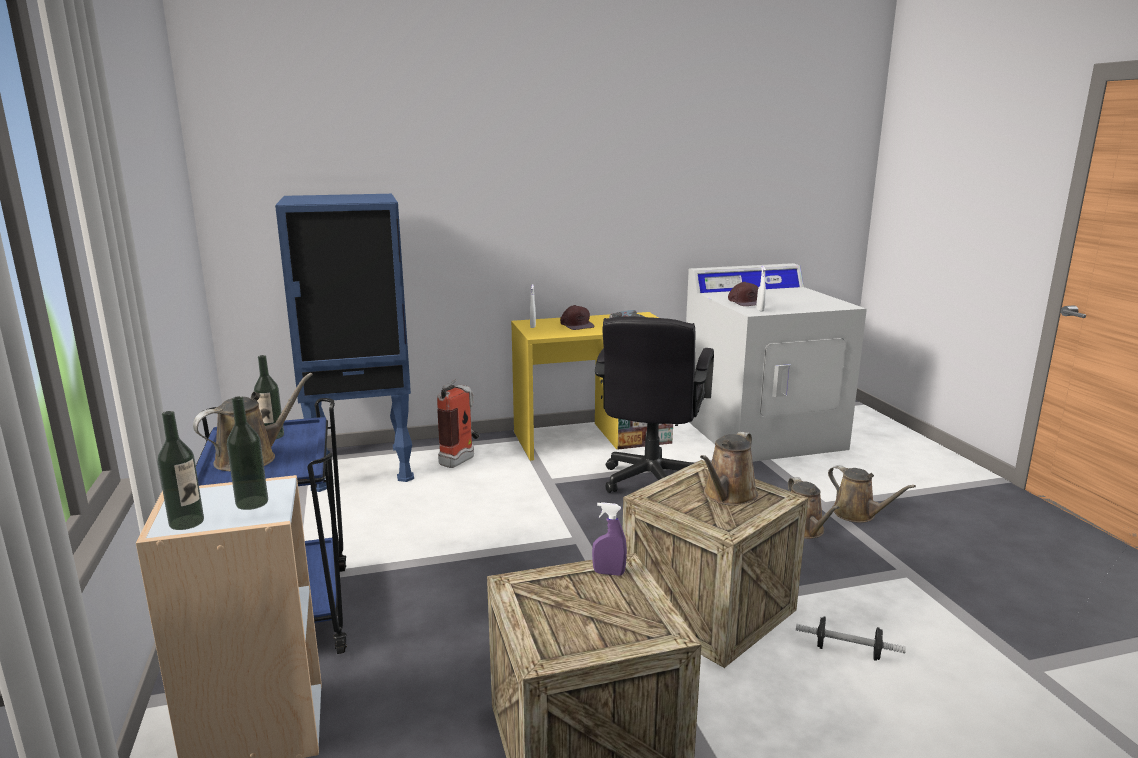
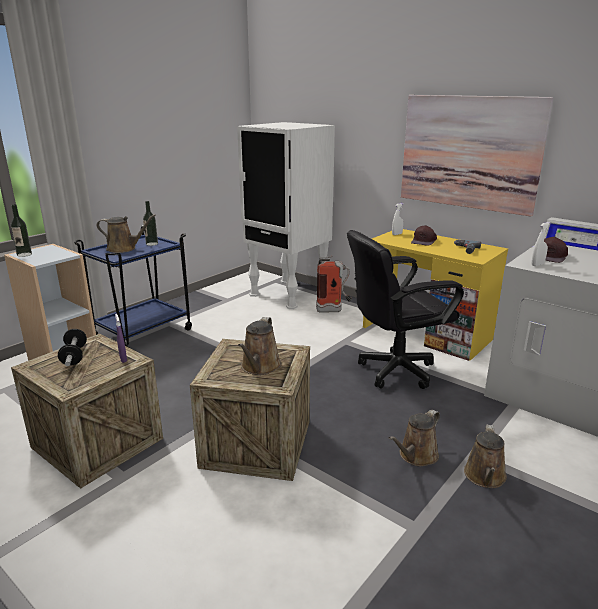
camera: 55 degrees right, 5 degrees up
bottle [227,396,268,510] -> none
blue cabinet [275,194,414,492] -> white cabinet [237,122,335,309]
brown watering can [700,431,758,506] -> brown watering can turned 75 degrees counterclockwise [238,317,282,375]
dumbbell [796,616,906,661] -> dumbbell moved to [58,329,87,366]
none -> picture [401,95,554,216]

